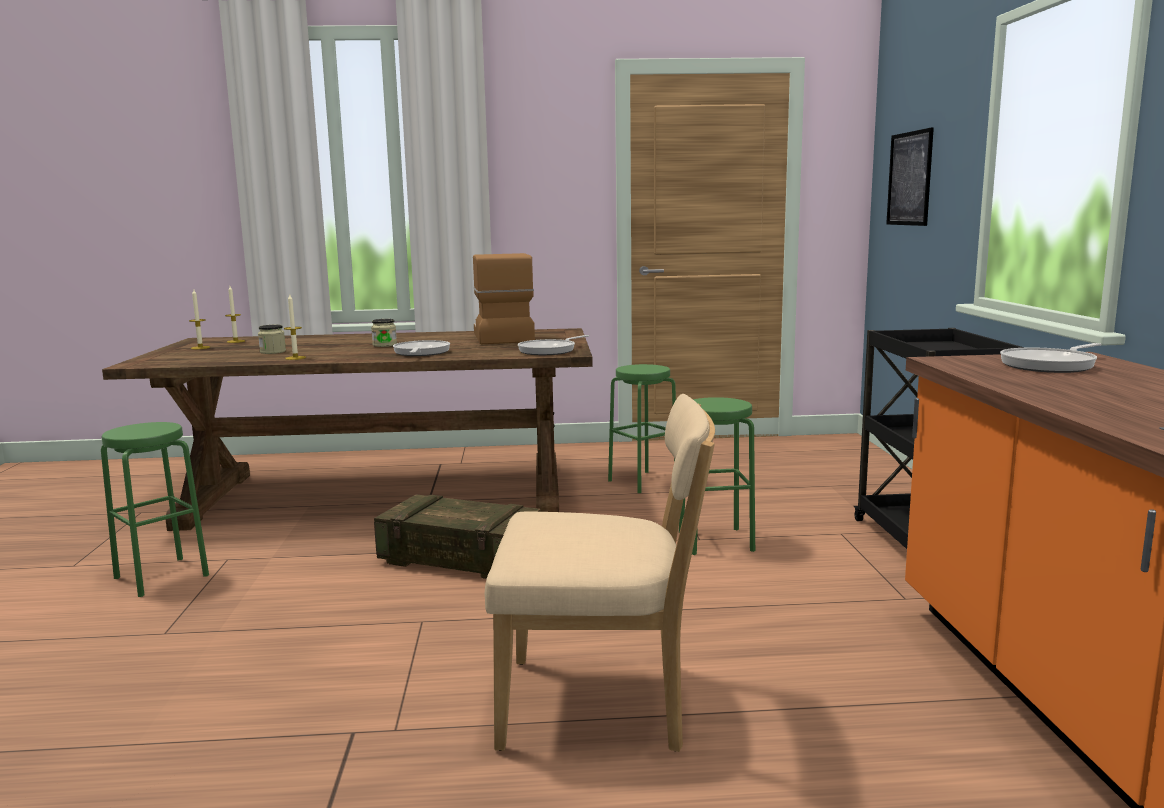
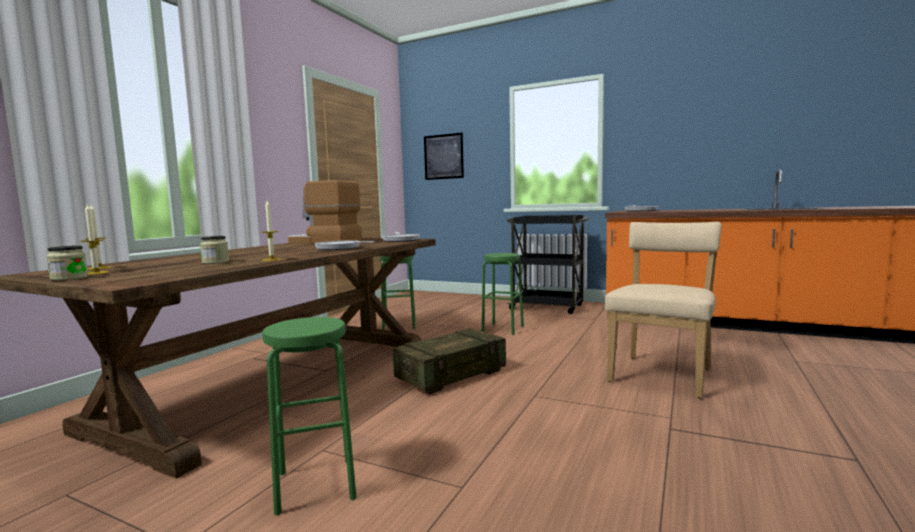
camera: 60 degrees left, 5 degrees down
jar [371,319,397,347] -> jar moved to [46,245,88,281]

